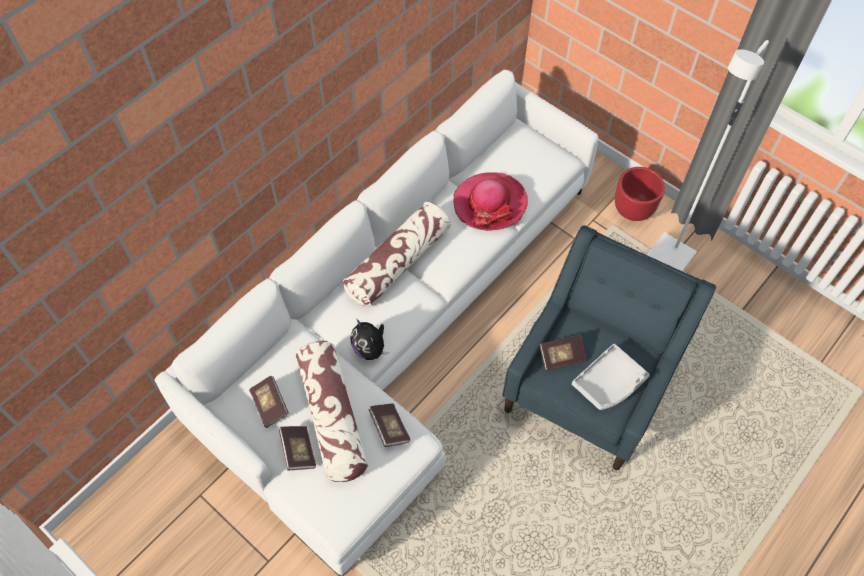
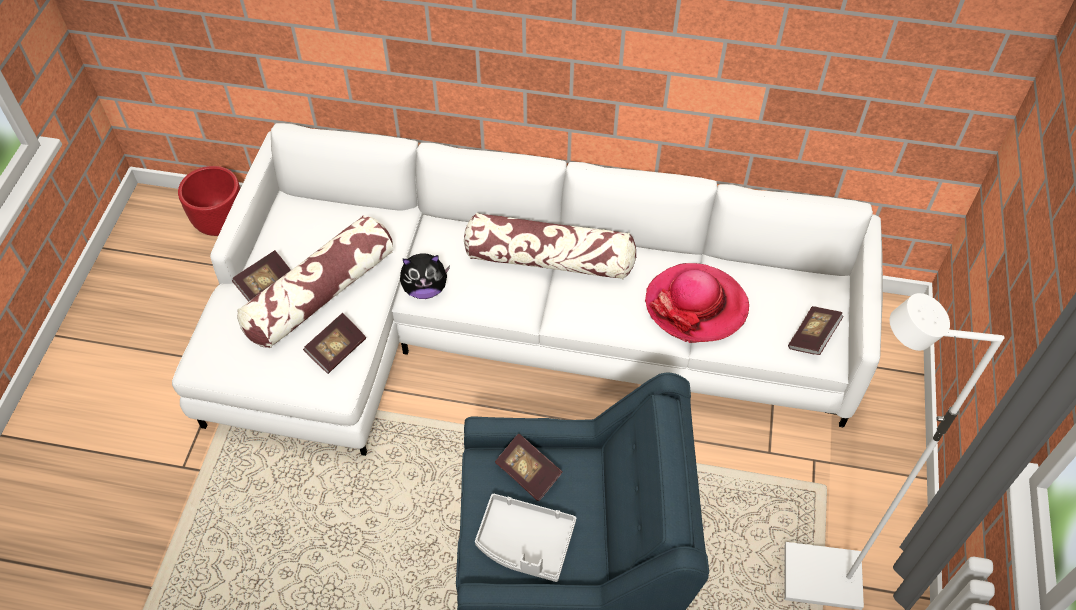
camera: 60 degrees right, 5 degrees down
book [249,376,289,428] -> book moved to [788,306,844,355]
plush toy [350,319,389,360] -> plush toy turned 120 degrees counterclockwise [400,254,450,299]
red planter [615,167,665,221] -> red planter moved to [178,166,240,236]

